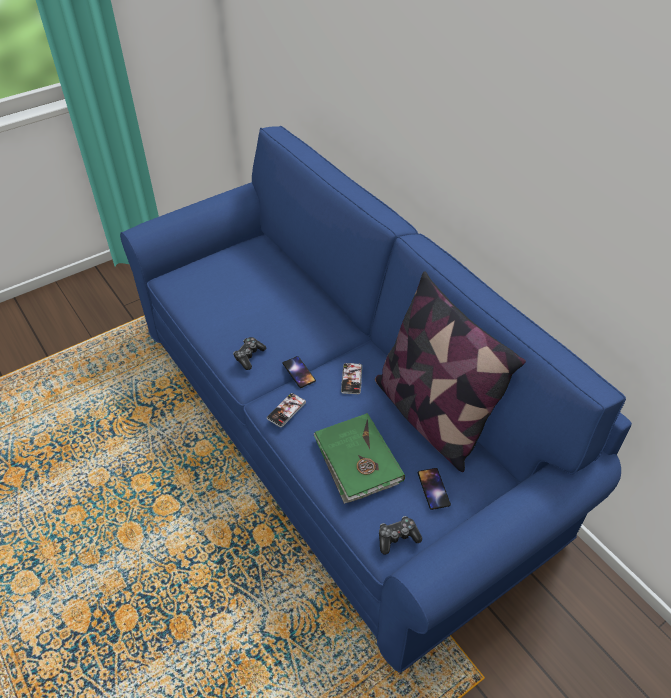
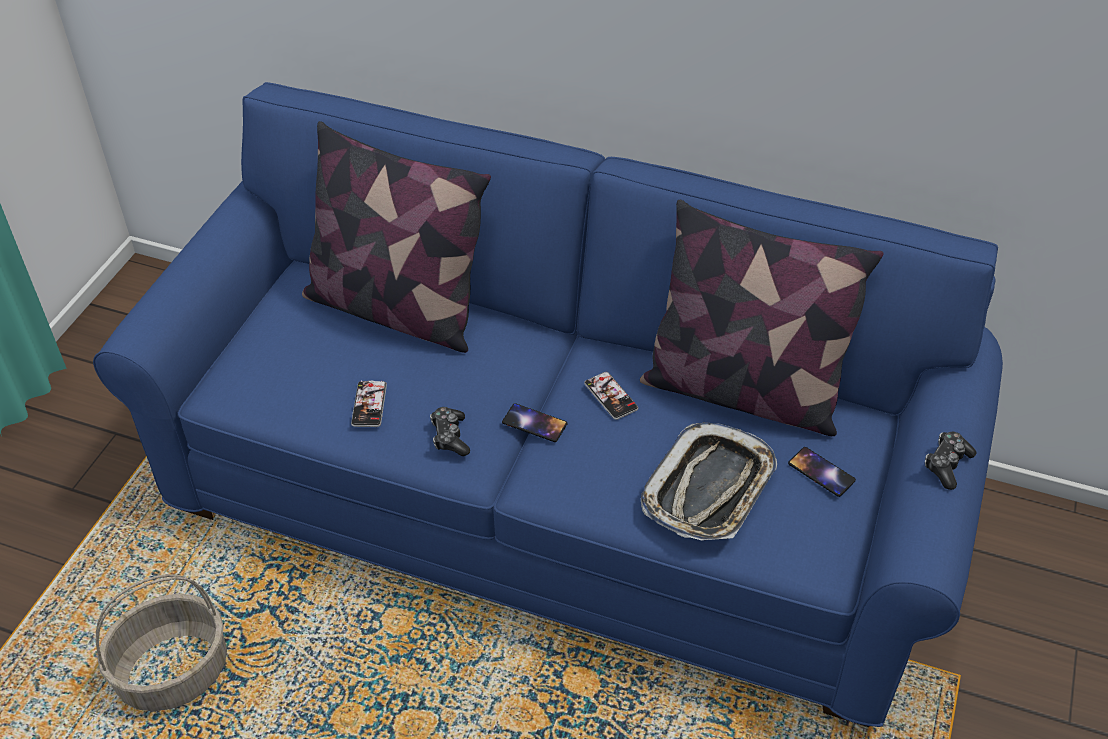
camera: 35 degrees left, 0 degrees up
phone [267,393,306,427] -> phone moved to [351,381,387,427]
green book [314,413,405,504] -> tray [641,422,777,540]
game controller [379,516,422,555] -> game controller moved to [925,432,977,490]
none -> basket [96,574,227,711]
none -> pillow [302,121,491,353]

